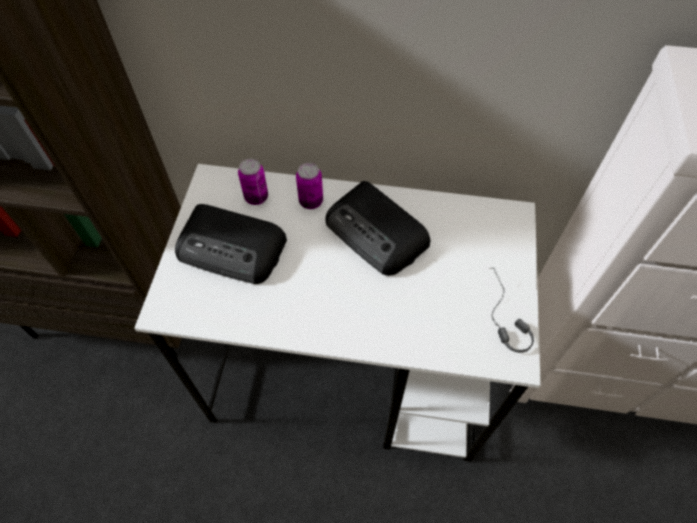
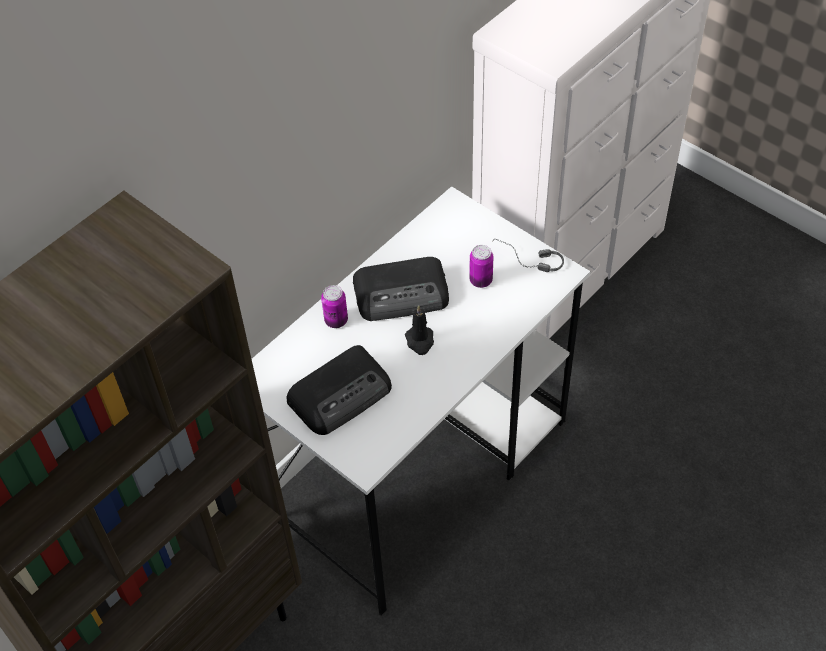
camera: 55 degrees left, 5 degrees down
can [238,159,268,205] -> can moved to [469,245,493,288]
none -> black candle [405,305,434,355]

